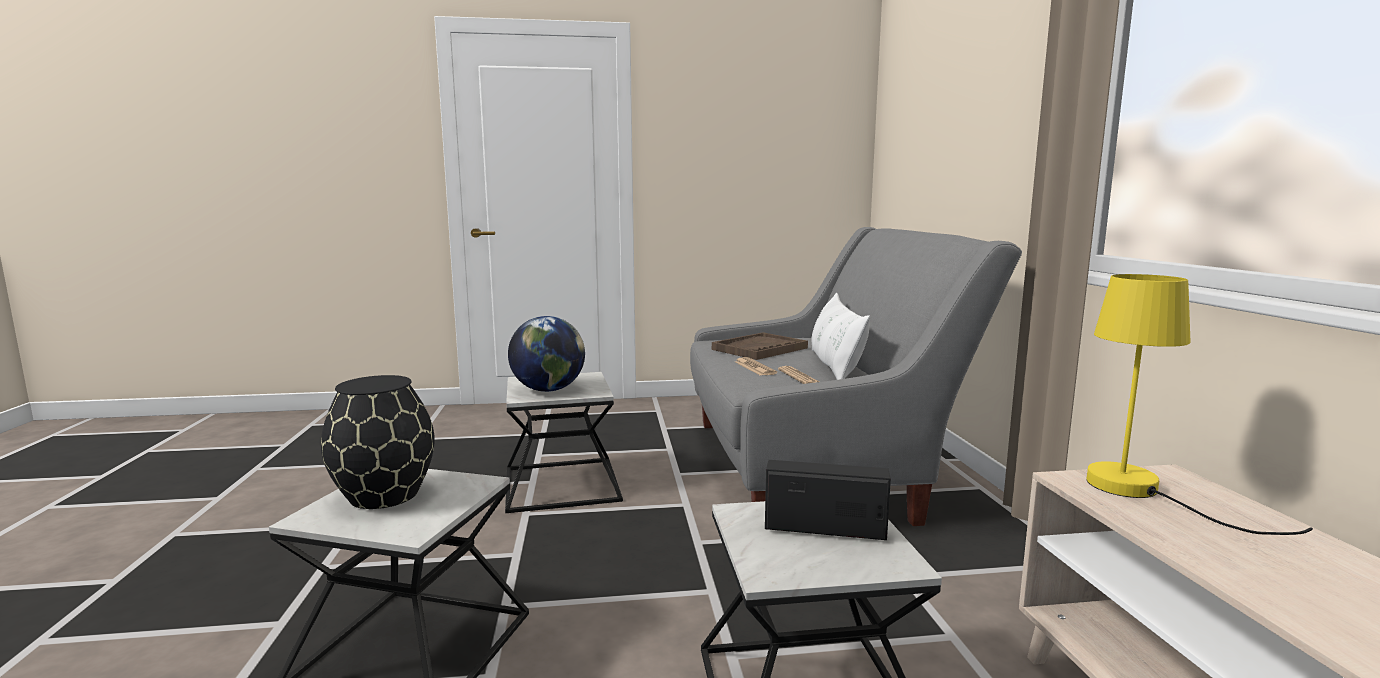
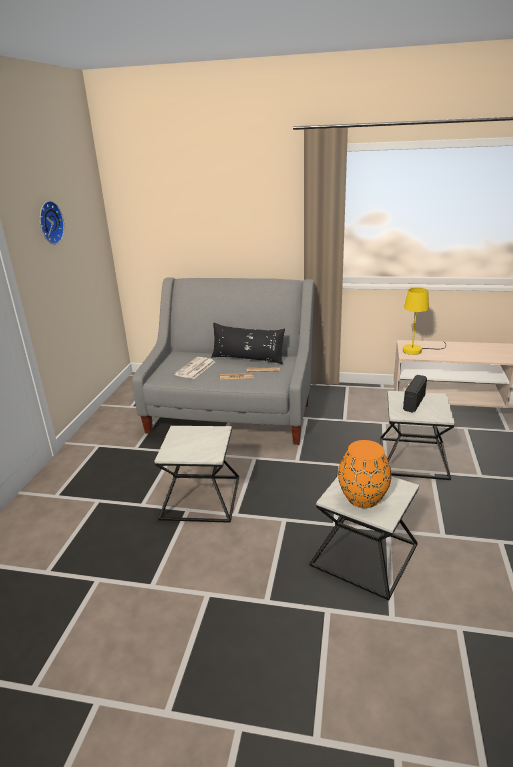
camera: 70 degrees left, 15 degrees up
black vase [321,375,434,509] -> orange vase [338,440,391,508]
globe [508,316,585,392] -> none
brown tray [712,332,808,360] -> newspaper [174,357,215,379]
white pillow [812,293,870,380] -> black pillow [211,322,285,364]
none -> wall clock [40,201,64,245]

